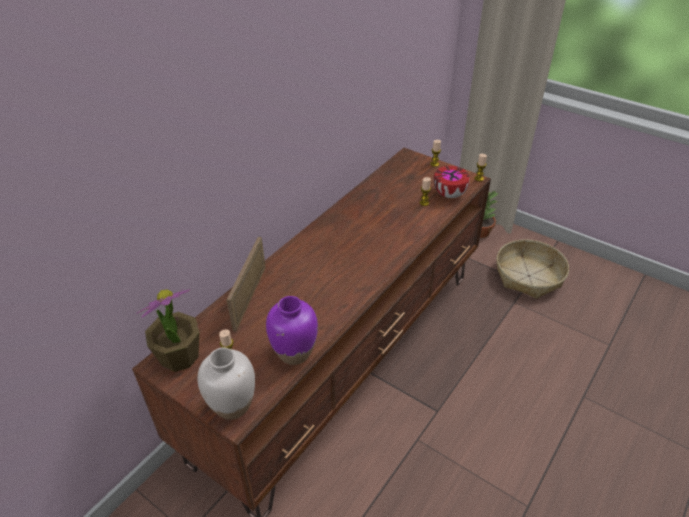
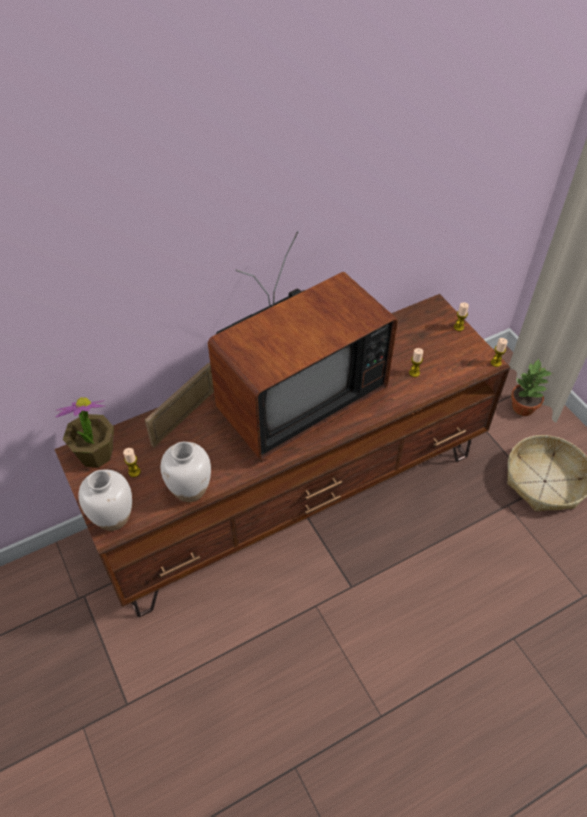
camera: 25 degrees right, 10 degrees up
purple vase [266,296,318,365] -> white vase [161,442,211,502]
bowl [433,166,470,198] -> none
none -> television [208,231,398,460]

